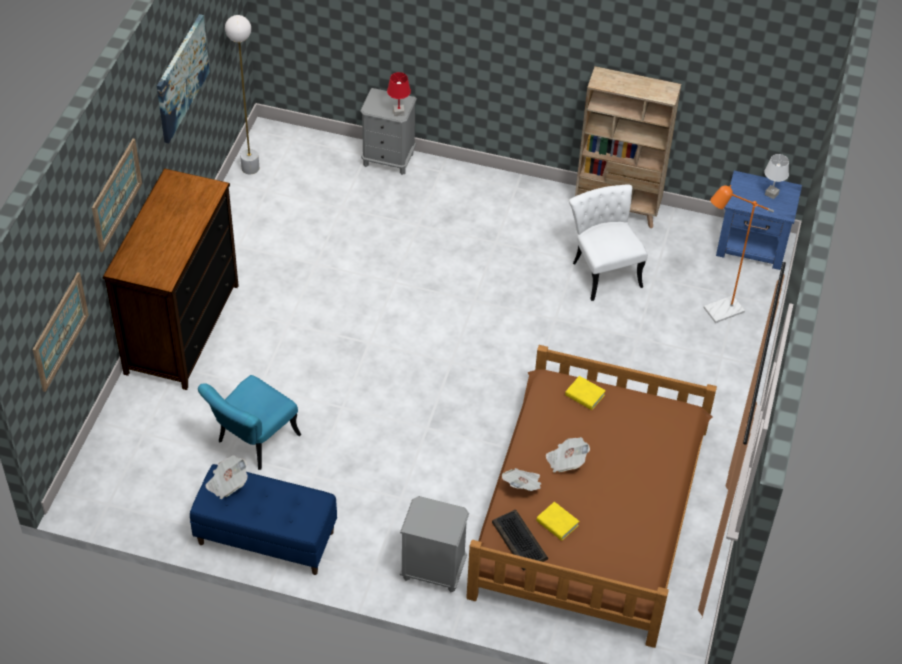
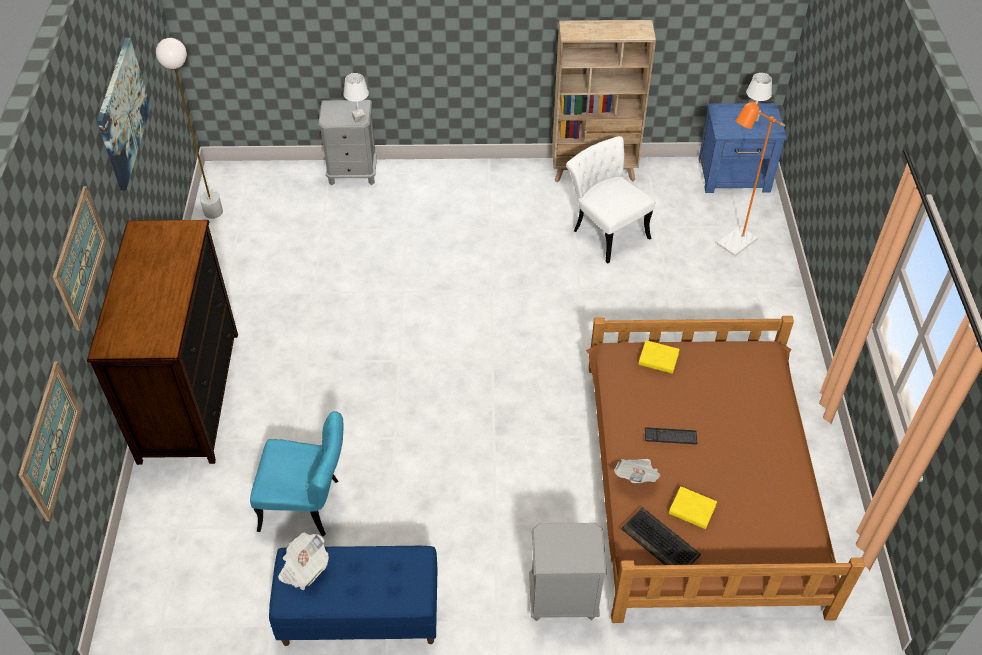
camera: 15 degrees left, 0 degrees up
turquoise chair [198,375,301,470] -> turquoise chair turned 105 degrees counterclockwise [250,411,344,536]
red table lamp [387,72,411,116] -> white table lamp [344,73,369,122]
newspaper [546,437,590,473] -> keyboard [645,427,697,444]

